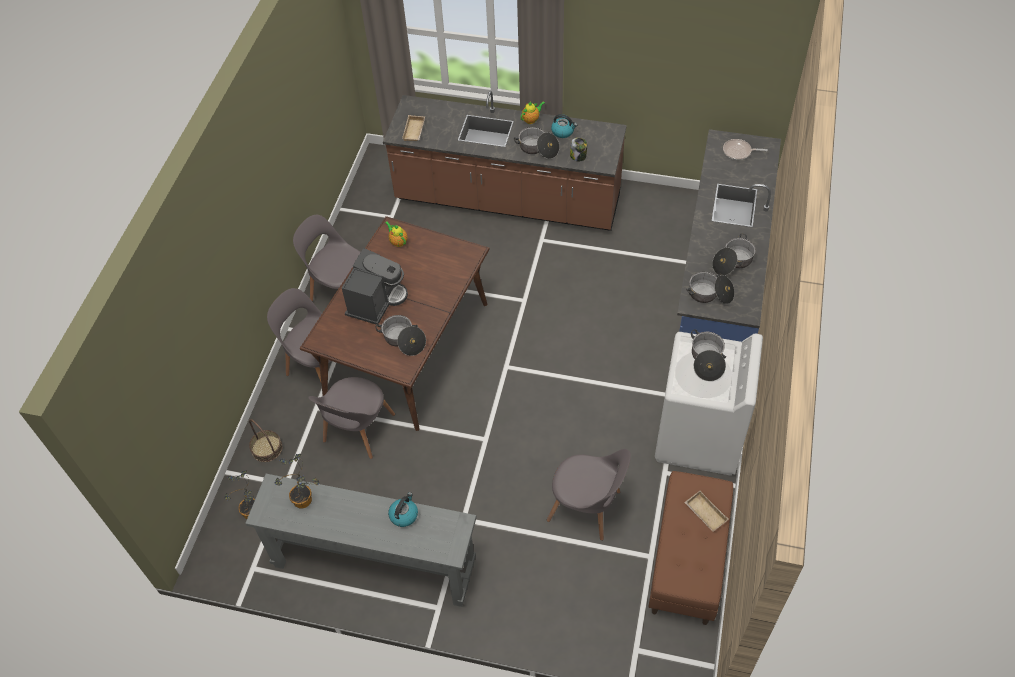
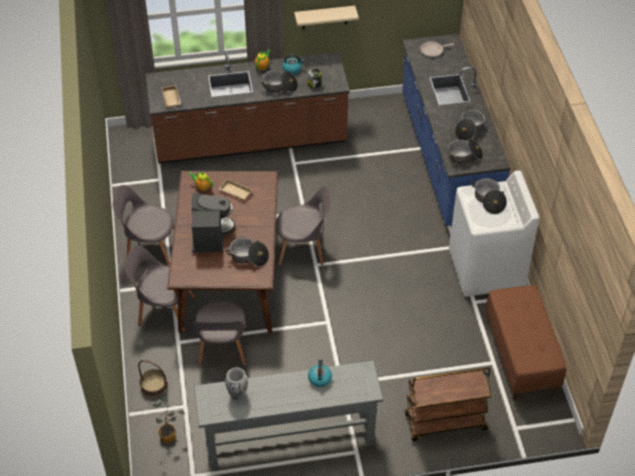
camera: 25 degrees left, 5 degrees down
potted plant [275,454,319,509] -> vase [225,367,248,400]
grey chair [547,449,631,541] -> grey chair moved to [276,186,331,266]
beige tray [684,491,729,531] -> beige tray moved to [219,179,252,201]
none -> beige shelf [294,6,359,29]
none -> brown cart [404,368,492,441]

